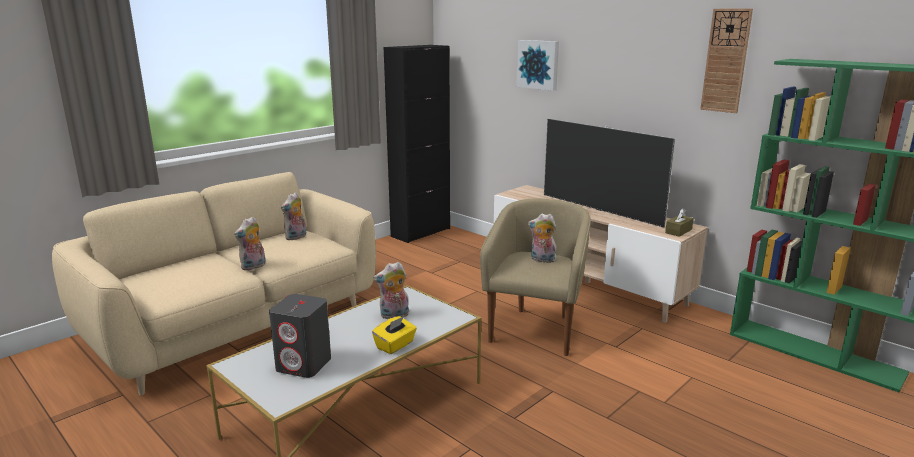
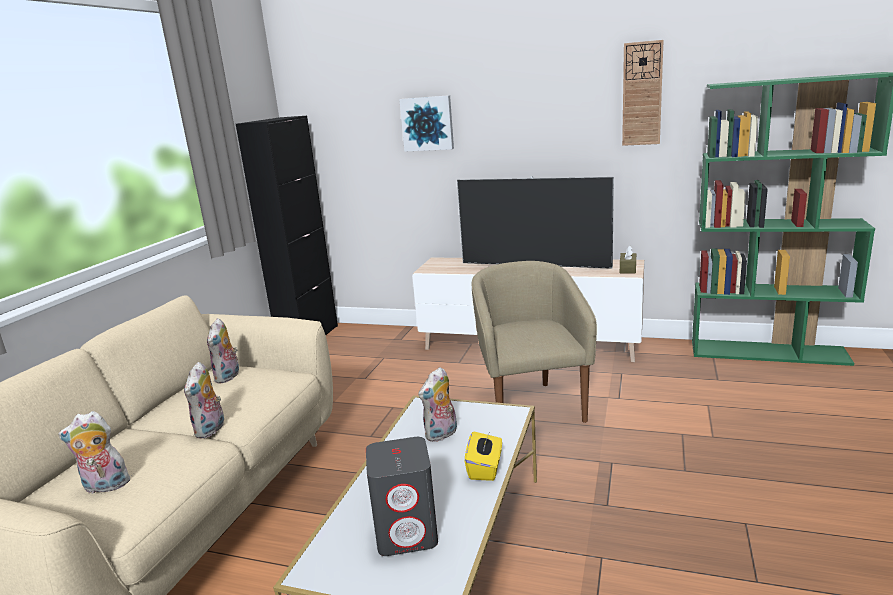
camera: 25 degrees left, 0 degrees up
plush toy [528,213,557,263] -> plush toy moved to [58,411,132,494]

